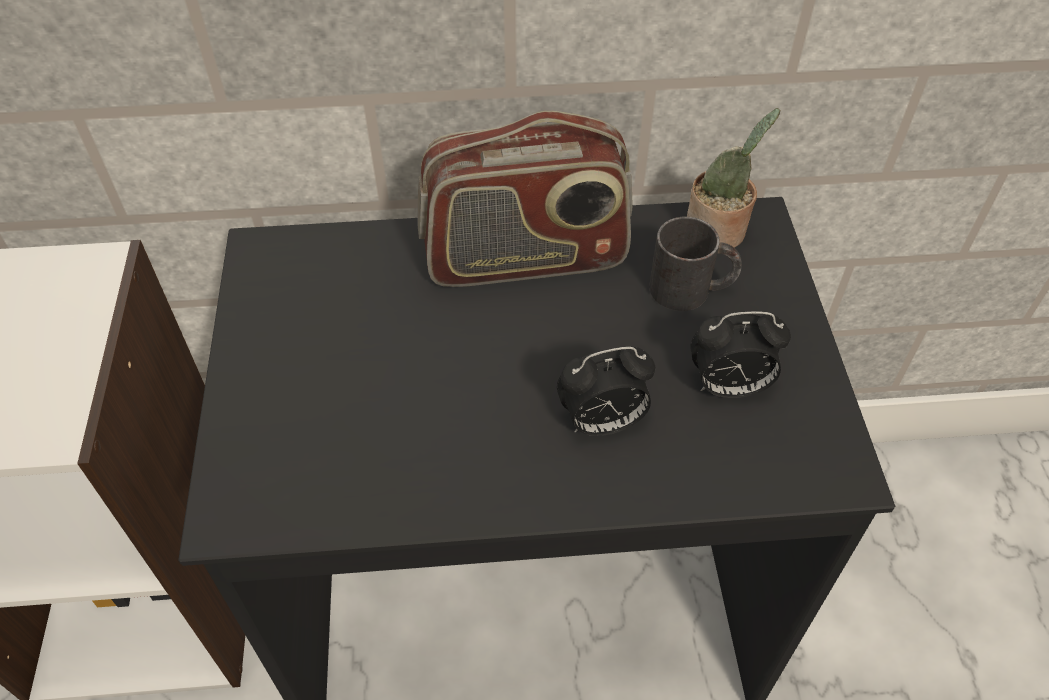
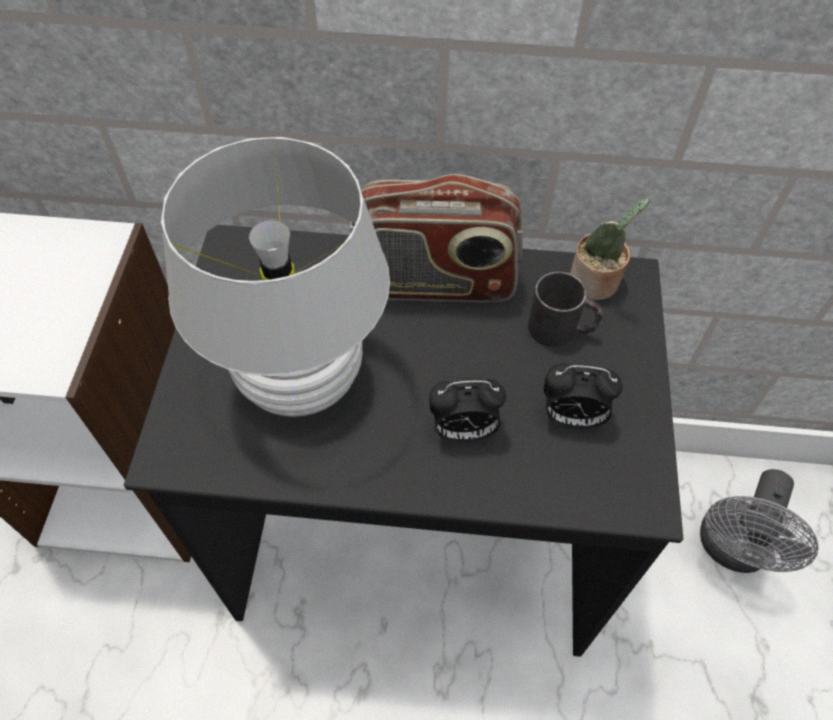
camera: 10 degrees right, 5 degrees up
none -> white table lamp [161,137,390,417]
none -> grey fan [700,469,818,573]

